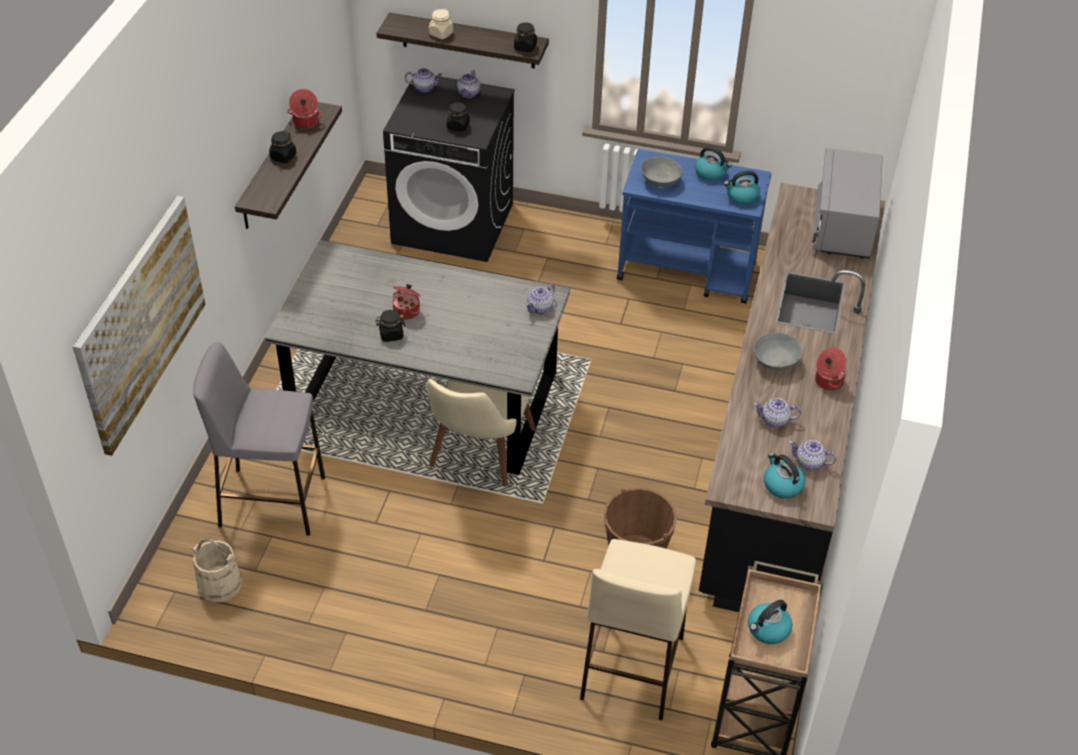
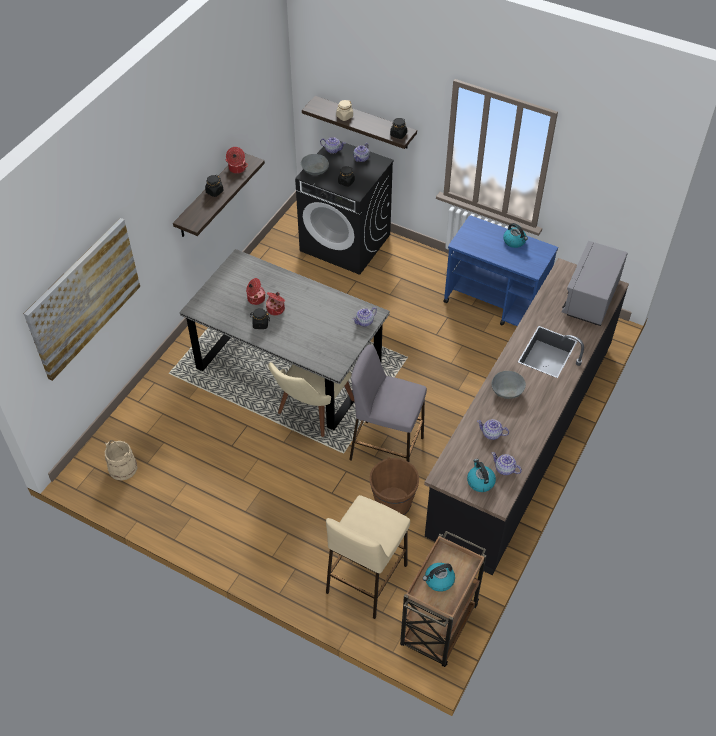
camera: 15 degrees right, 5 degrees up
grey stool [193,342,325,536] -> grey stool moved to [349,345,427,462]
grey bowl [641,156,683,187] -> grey bowl moved to [301,154,329,175]
kettle [724,170,760,205] -> none
cooking pot [815,348,846,391] -> cooking pot moved to [246,278,265,305]

